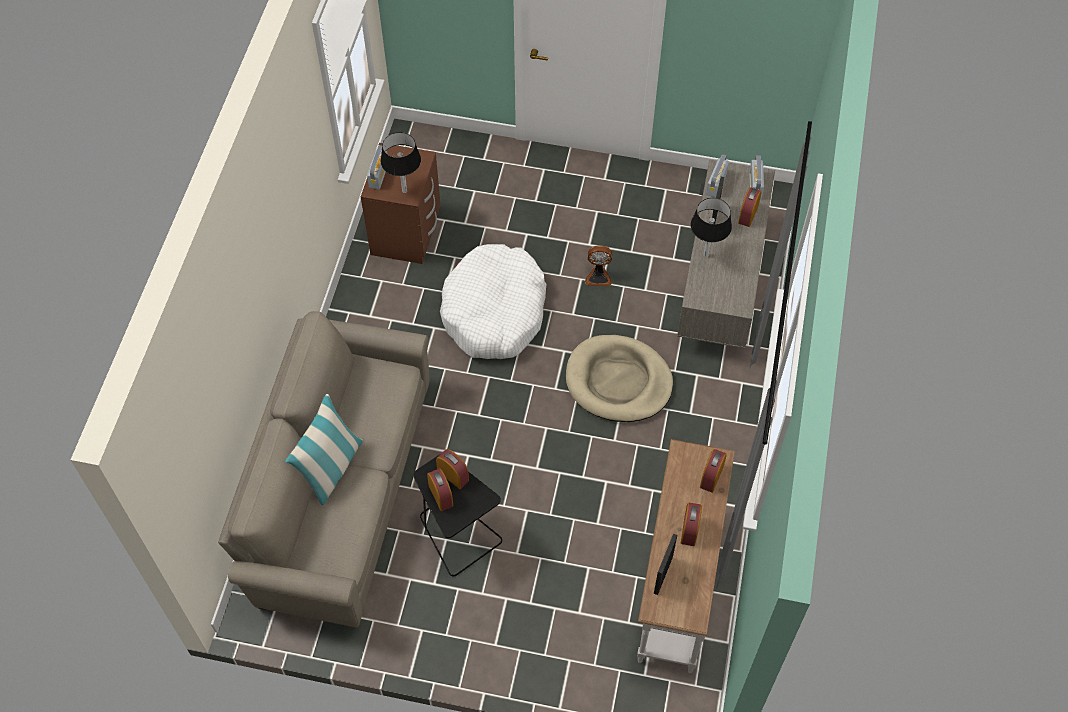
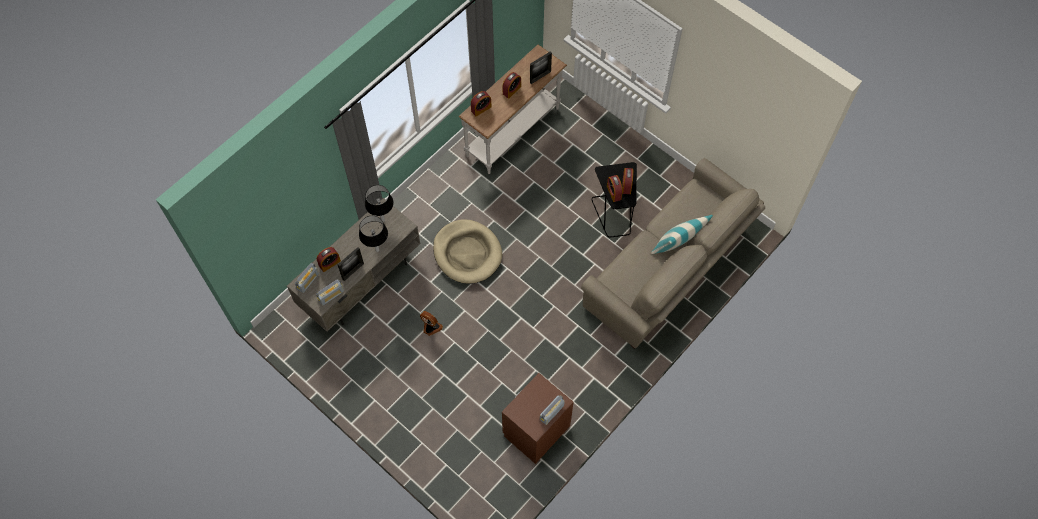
camera: 150 degrees left, 5 degrees up
black table lamp [380,132,421,193] -> black table lamp moved to [365,185,394,222]
white dog bed [440,244,546,359] -> none

